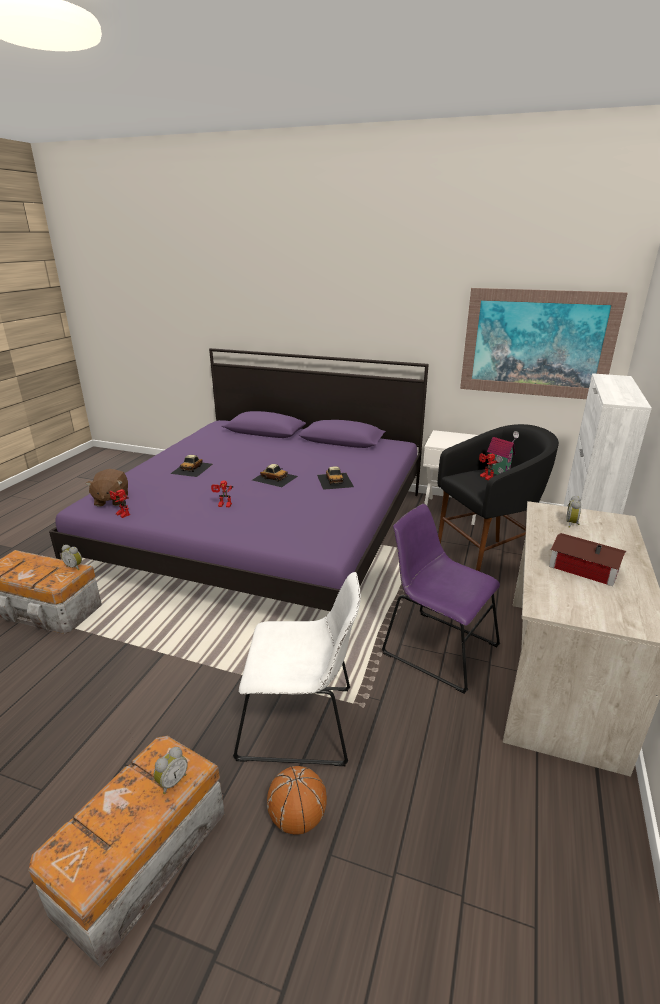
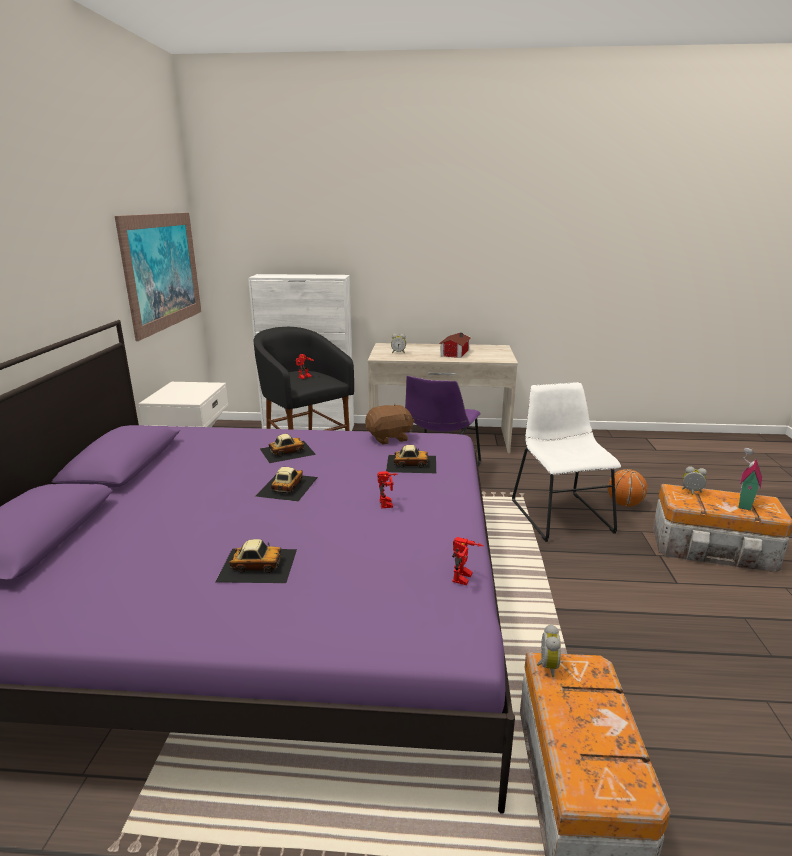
camera: 105 degrees left, 5 degrees down
brown plush toy [85,469,128,507] -> brown plush toy moved to [365,404,415,445]
toy house [487,431,519,475] -> toy house moved to [738,448,762,511]
none -> toy car [386,445,436,473]

